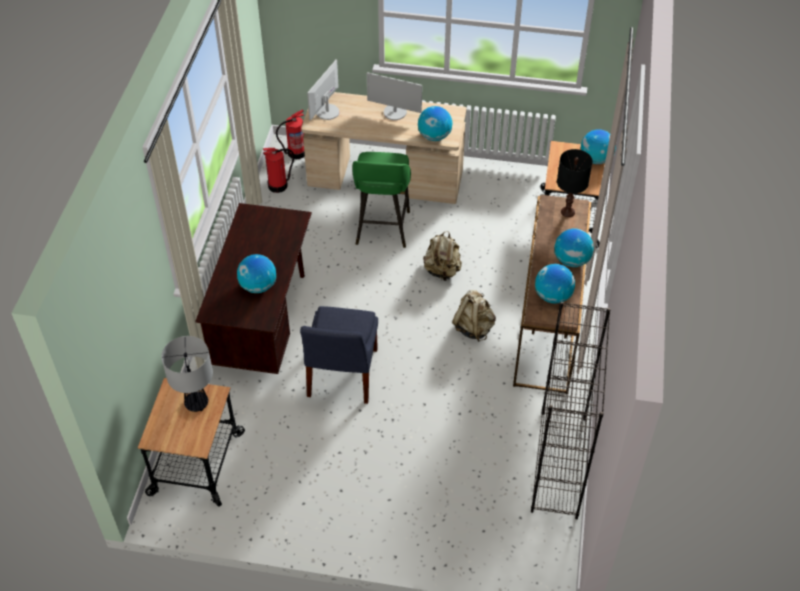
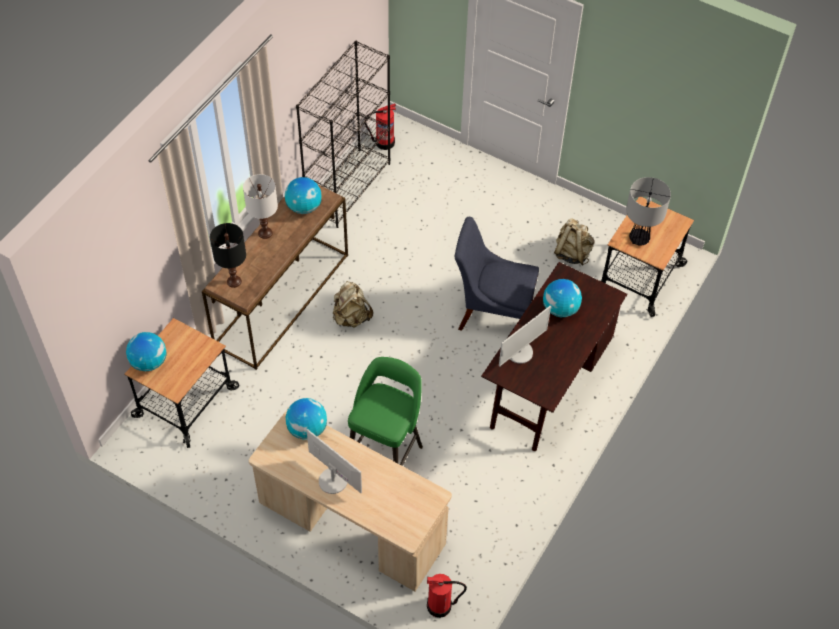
camera: 160 degrees left, 5 degrees up
fire extinguisher [263,148,294,193] -> fire extinguisher moved to [365,103,396,150]
blue chair [300,306,378,404] -> blue chair turned 105 degrees counterclockwise [454,217,539,331]
monitor [307,59,339,121] -> monitor moved to [499,306,551,366]
beige backpack [423,231,462,281] -> beige backpack moved to [554,218,595,266]
globe [554,229,594,267] -> white table lamp [243,174,278,239]

